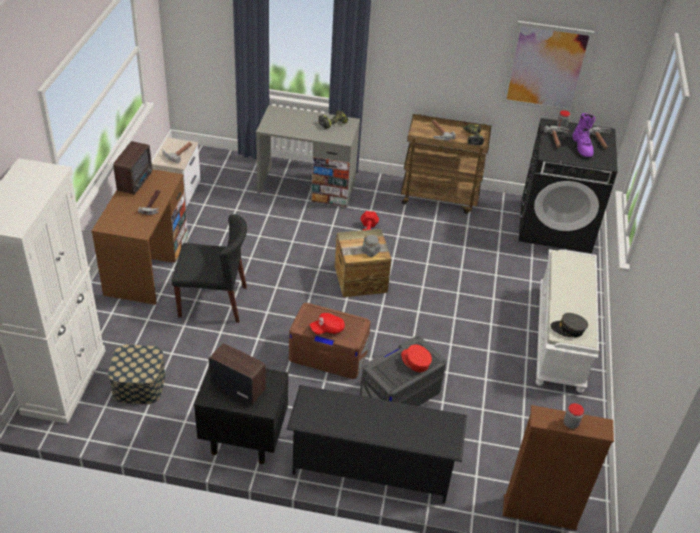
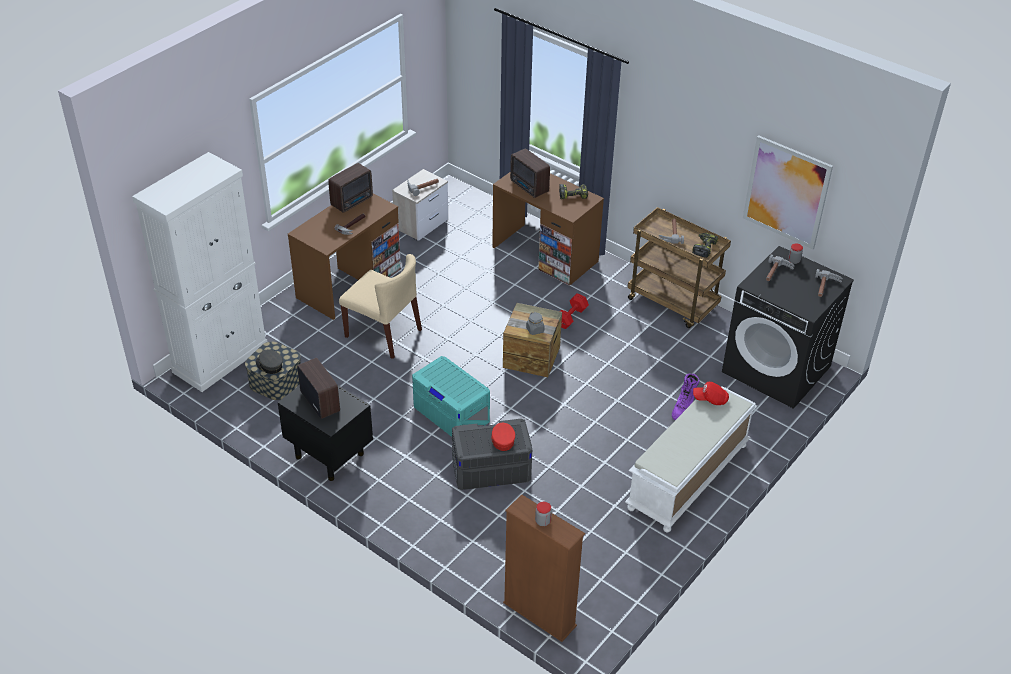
camera: 30 degrees right, 0 degrees up
black chair [172,214,247,323] -> beige chair [339,254,422,359]
grey desk [256,105,360,207] -> brown desk [492,172,604,285]
black shoe rack [286,385,467,503] -> none
brown storage box [289,303,371,379] -> turquoise storage box [412,356,490,437]
red cap [310,313,345,335] -> red cap moved to [693,382,729,405]
grey cap [551,313,588,337] -> grey cap moved to [256,349,283,374]
purple boot [572,113,596,157] -> purple boot moved to [672,374,699,420]
none -> radio [510,148,550,198]

